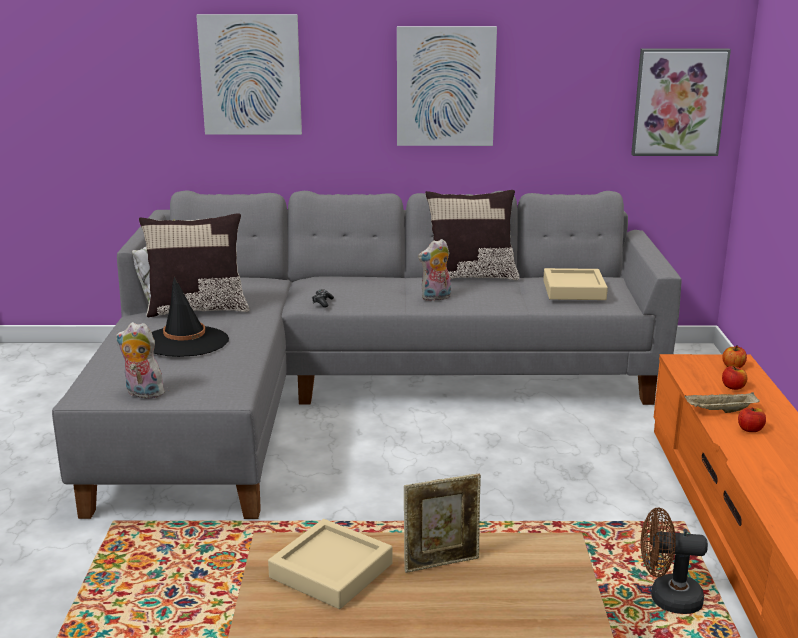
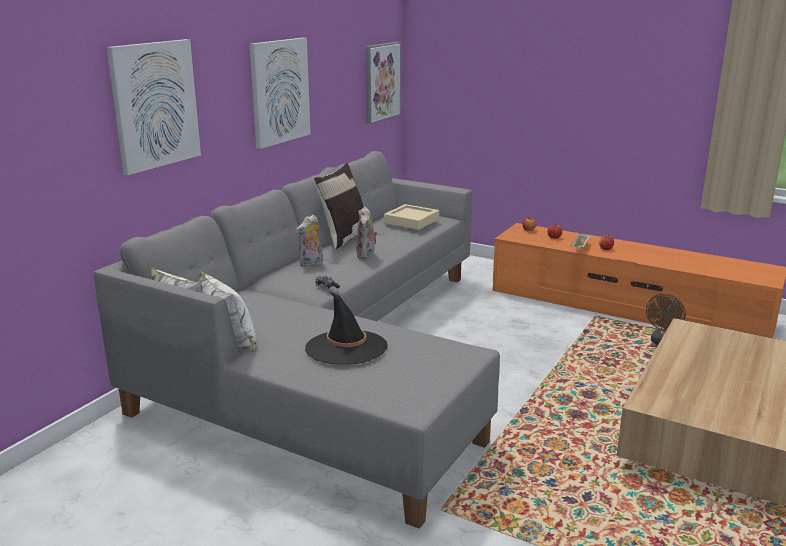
camera: 60 degrees left, 0 degrees up
plush toy [116,322,164,399] -> plush toy moved to [295,215,323,267]
pillow [139,213,249,317] -> none
beige tray [268,519,393,609] -> none
picture frame [404,474,481,573] -> none

